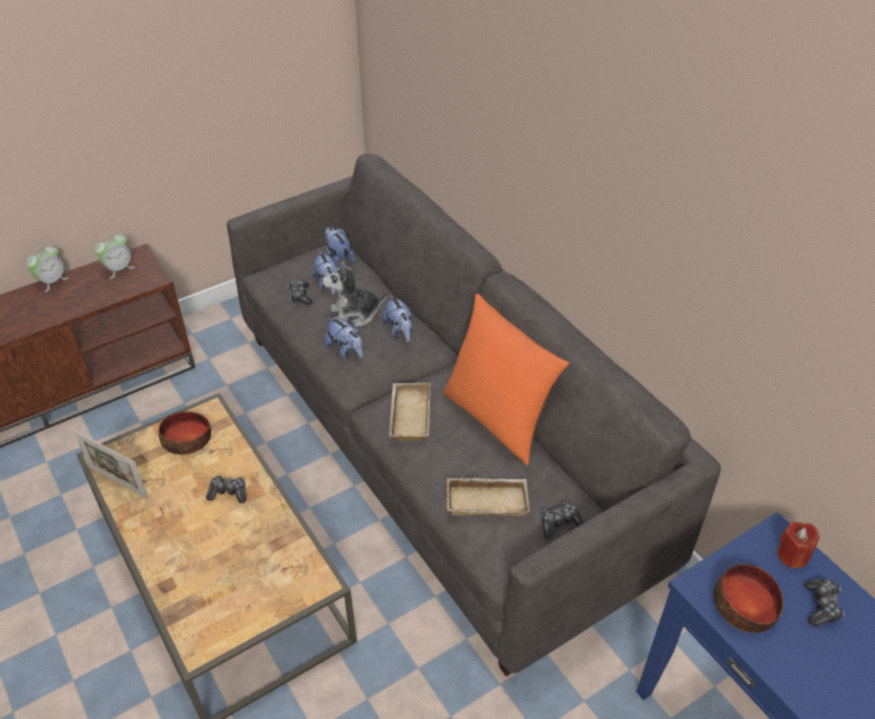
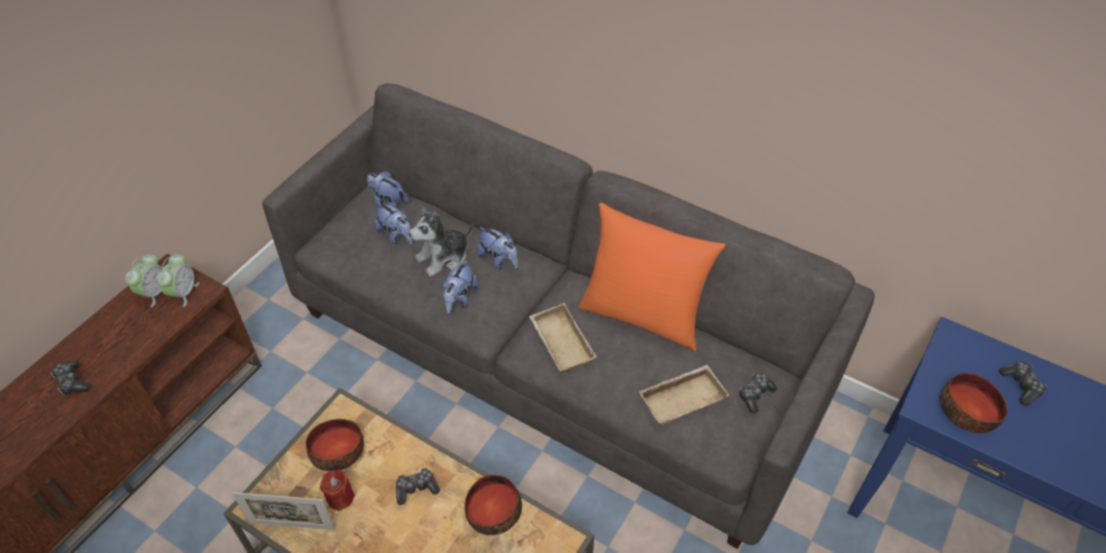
camera: 25 degrees left, 5 degrees up
alarm clock [26,246,69,292] -> alarm clock moved to [157,254,199,307]
game controller [288,278,312,305] -> game controller moved to [50,361,91,394]
plush toy [325,317,363,359] -> plush toy turned 90 degrees clockwise [443,259,478,314]
red candle [777,522,820,568] -> red candle moved to [320,470,355,511]
none -> bowl [464,474,522,535]

